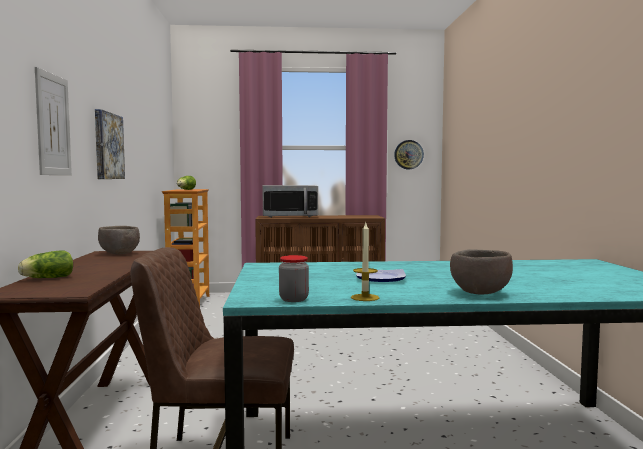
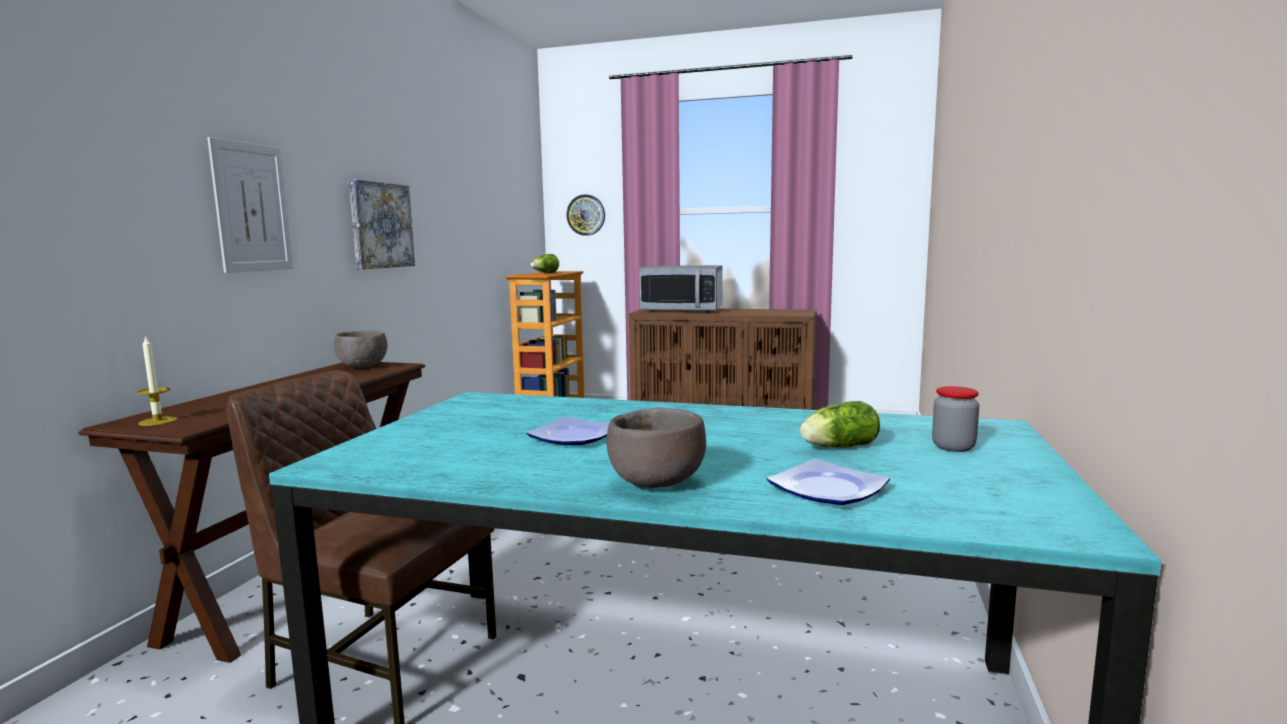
camera: 20 degrees right, 5 degrees up
lettuce [18,250,73,278] -> lettuce moved to [800,401,880,448]
jar [279,255,309,302] -> jar moved to [932,386,979,452]
candle [351,221,379,301] -> candle moved to [137,335,177,426]
wall clock [394,140,424,169] -> wall clock moved to [566,194,605,236]
none -> plate [766,459,890,505]

